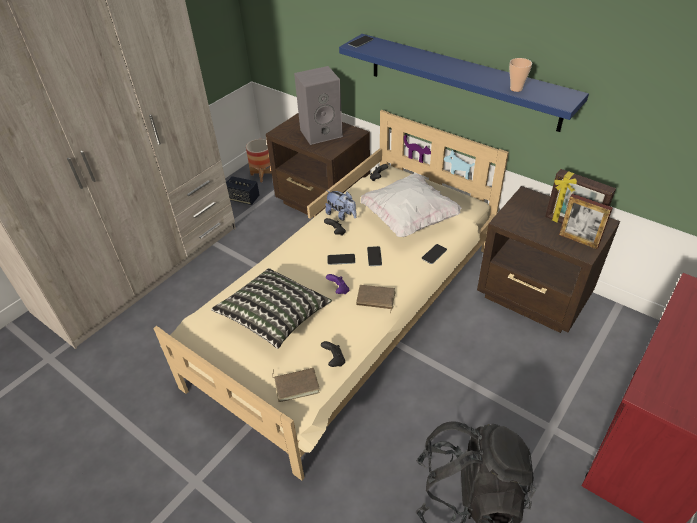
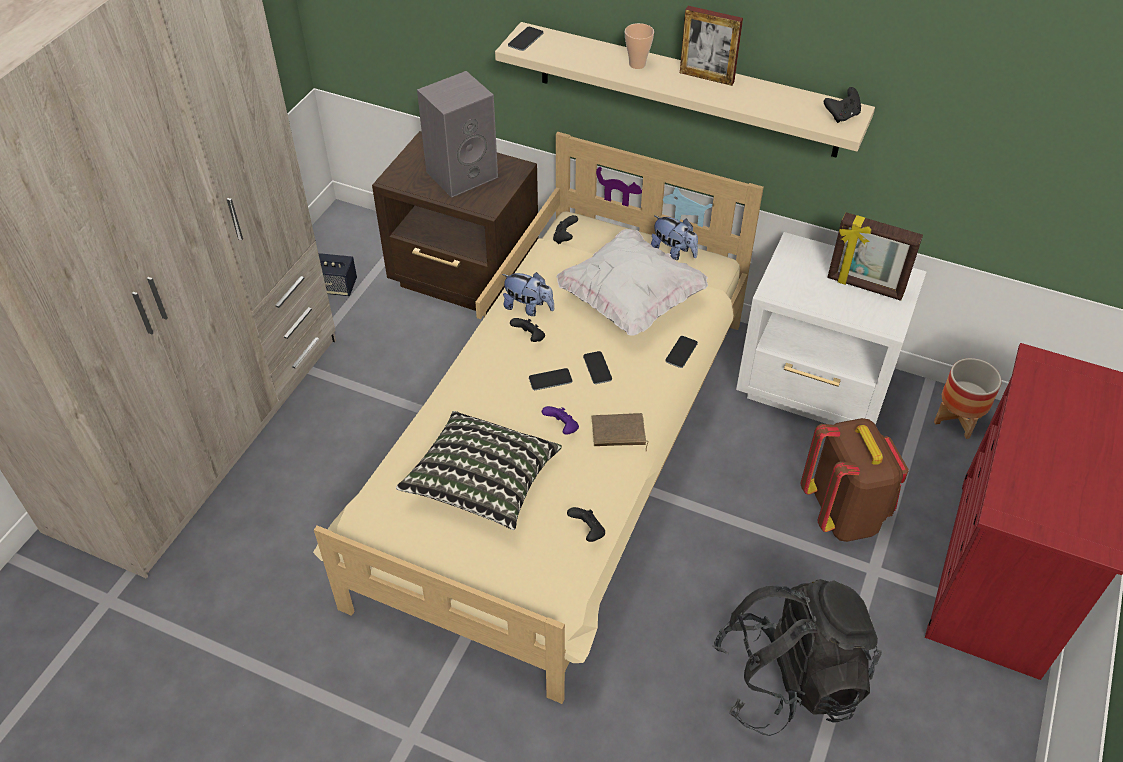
camera: 15 degrees left, 5 degrees up
planter [246,139,272,182] -> planter moved to [934,358,1002,439]
brown book [272,368,320,402] -> none
blue shelf [339,34,589,132] -> beige shelf [495,22,875,158]
brown nightstand [477,186,620,333] -> white nightstand [736,232,926,425]
cup [509,58,532,92] -> cup moved to [625,23,654,69]
picture frame [559,193,613,249] -> picture frame moved to [680,6,743,86]
none -> plush toy [651,215,698,260]
none -> brown backpack [801,418,909,542]
none -> black game controller [824,87,861,123]

